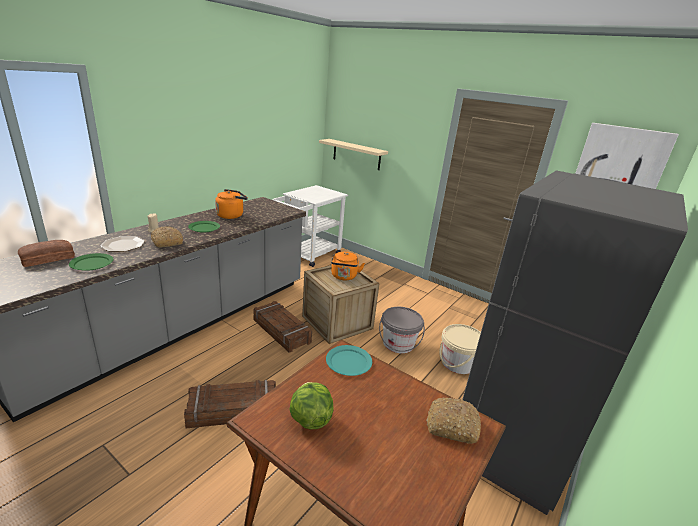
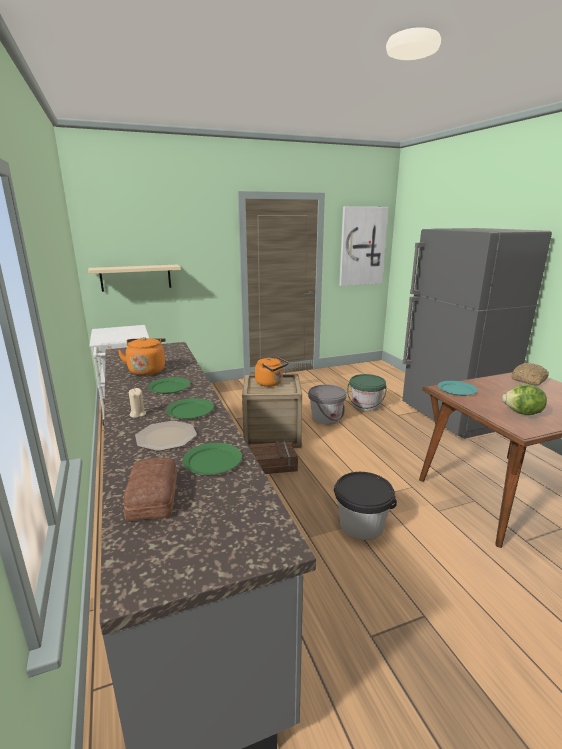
camera: 55 degrees left, 5 degrees down
bread [151,226,183,248] -> green plate [166,398,214,419]
crate [184,380,276,428] -> black bucket [334,472,397,540]
beige bucket [439,324,481,374] -> green bucket [347,374,387,411]

